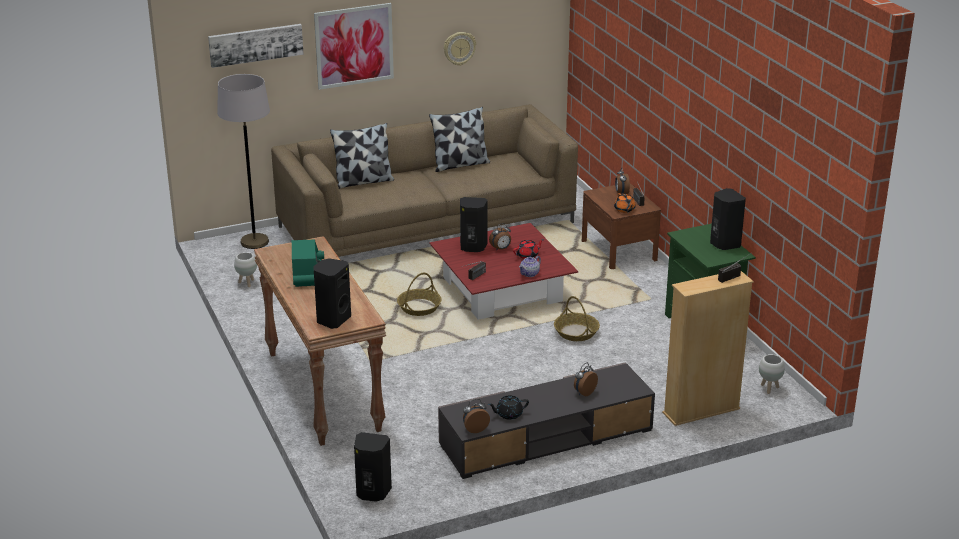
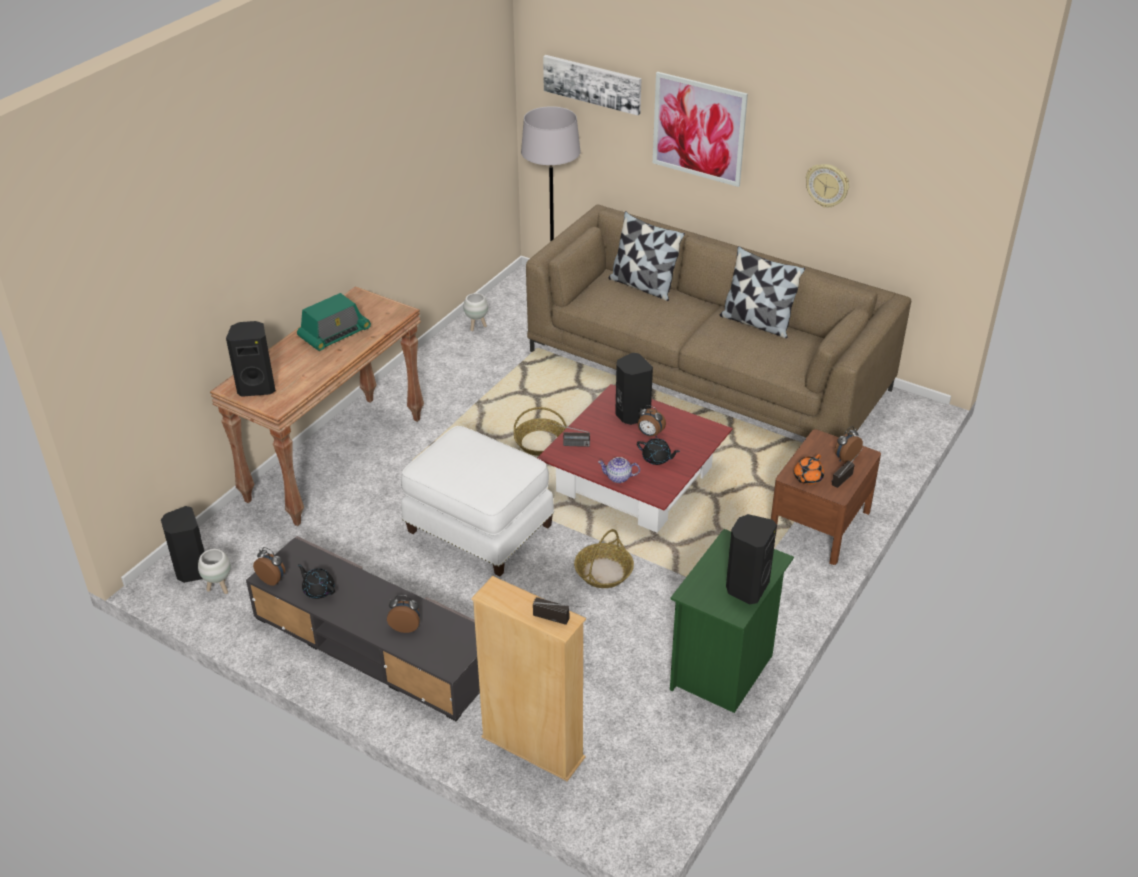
camera: 55 degrees right, 10 degrees up
red teapot [513,239,544,259] -> black teapot [637,438,680,465]
white planter [759,354,785,394] -> white planter moved to [198,549,231,594]
none -> white ottoman [401,426,554,577]

